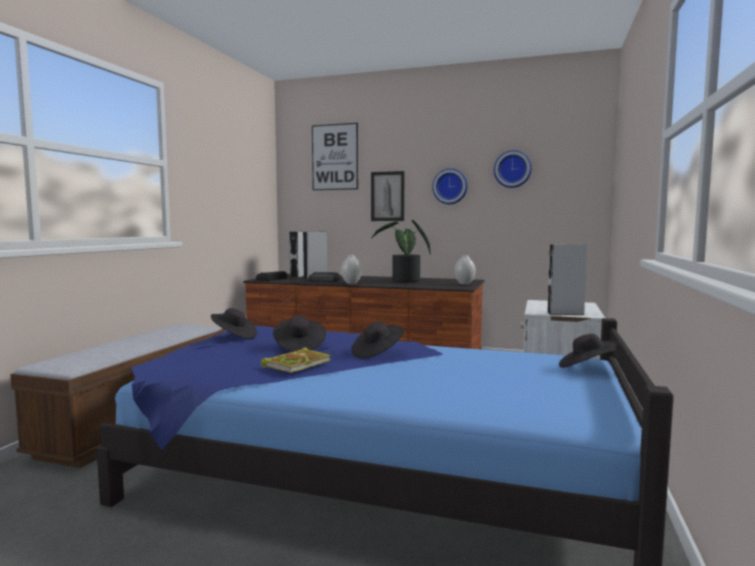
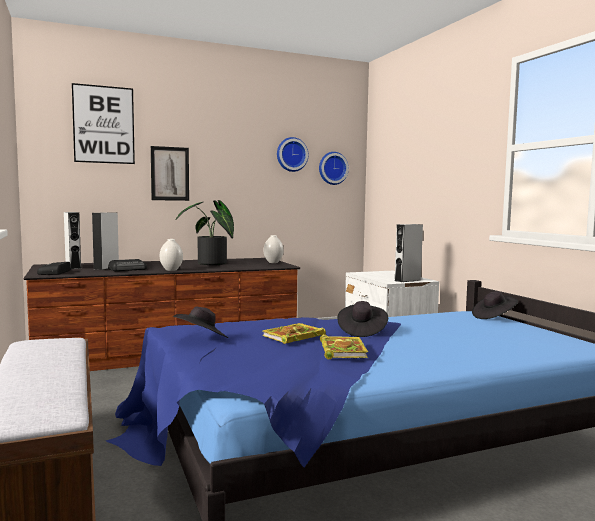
camera: 40 degrees left, 0 degrees up
black hat [273,316,326,352] -> book [262,323,326,344]
wall clock [432,168,468,204] -> wall clock moved to [319,152,349,185]

